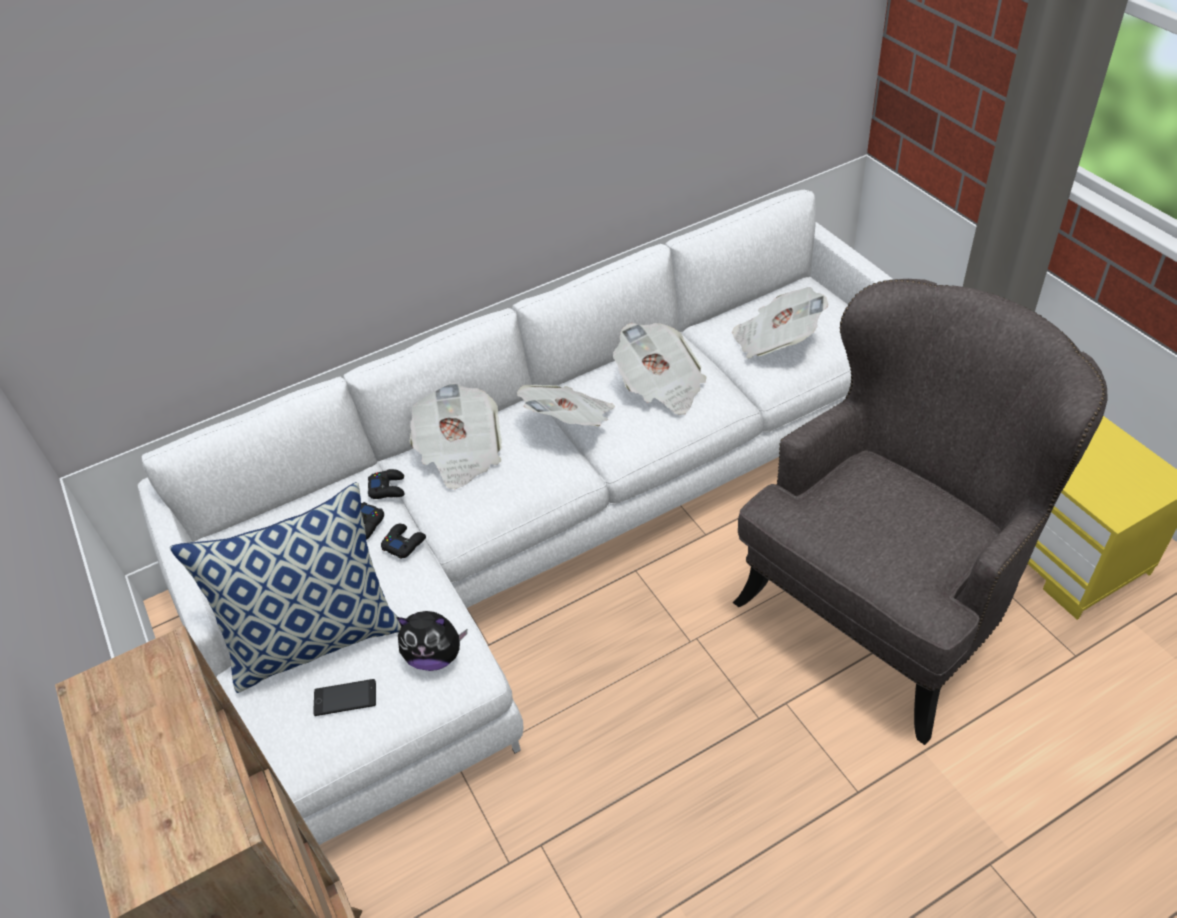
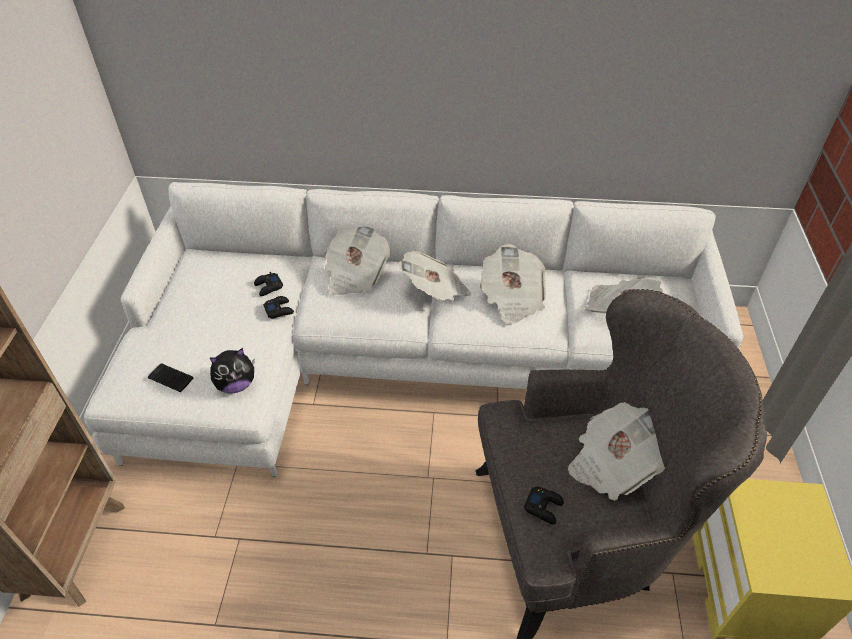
camera: 30 degrees right, 0 degrees up
pillow [170,482,401,693] -> none
black game controller [368,469,405,499] -> black game controller moved to [524,487,564,524]
plush toy [396,611,467,671] -> plush toy turned 60 degrees counterclockwise [210,348,255,394]
none -> newspaper [568,402,665,501]

